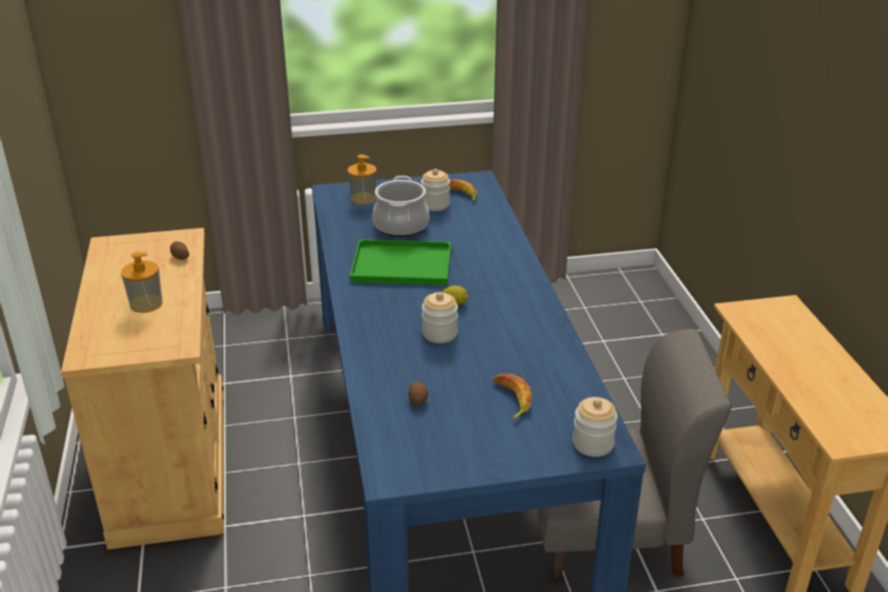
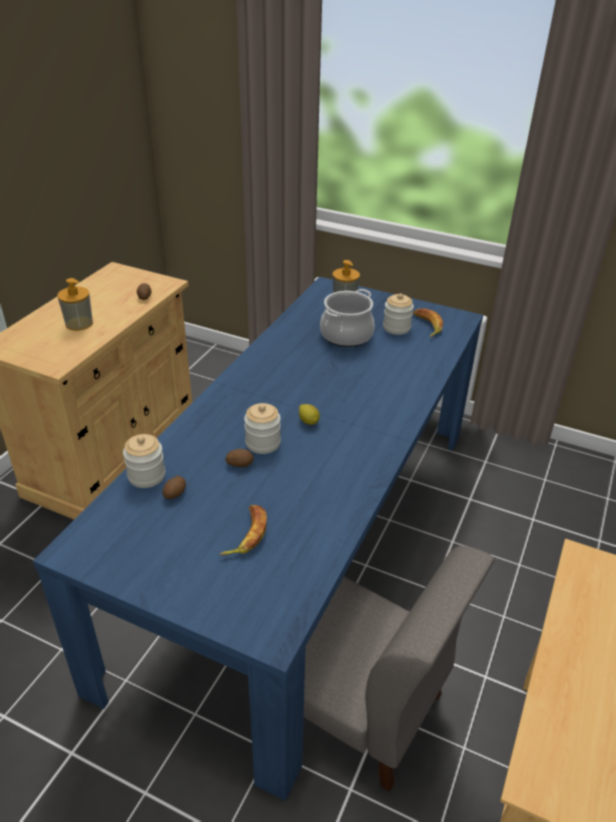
camera: 35 degrees right, 5 degrees up
green tray [350,239,451,285] -> none
jar [573,397,618,457] -> jar moved to [123,434,165,488]
none -> potato [226,449,254,467]

